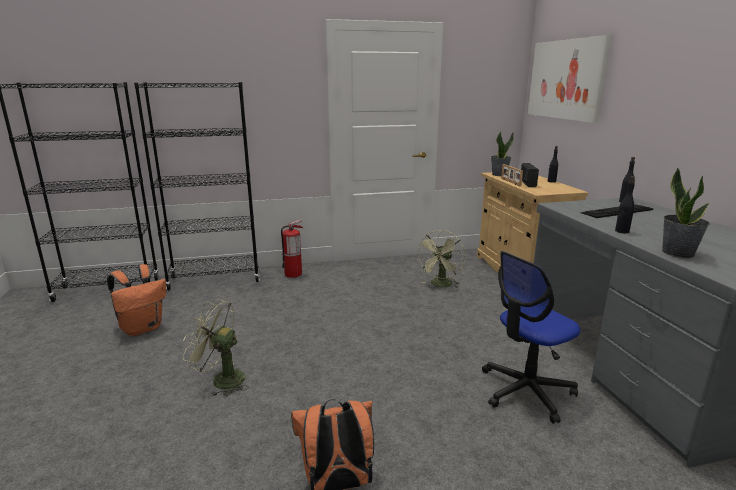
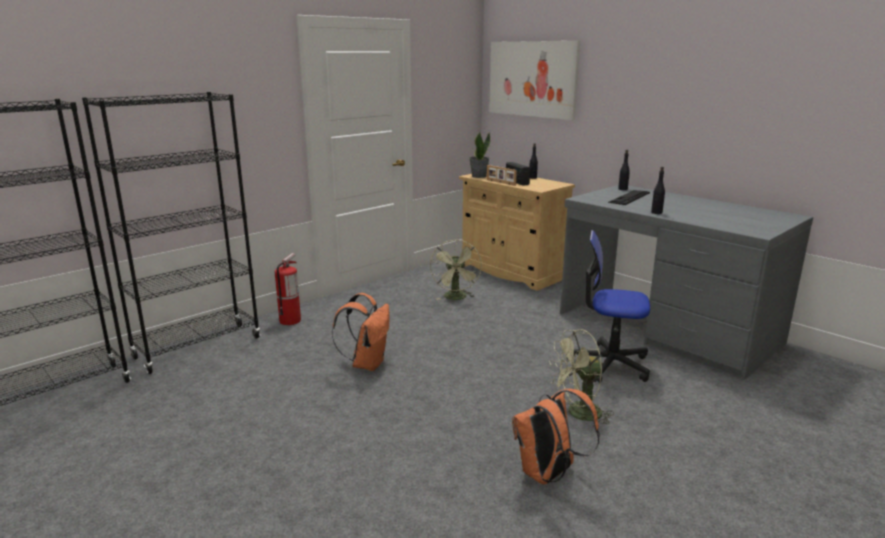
camera: 30 degrees left, 0 degrees up
orange backpack [107,264,166,336] -> orange backpack moved to [332,293,390,371]
green fan [183,299,249,397] -> green fan moved to [549,330,614,427]
office chair [482,251,580,424] -> office chair turned 75 degrees clockwise [567,230,650,383]
potted plant [662,167,709,258] -> none

